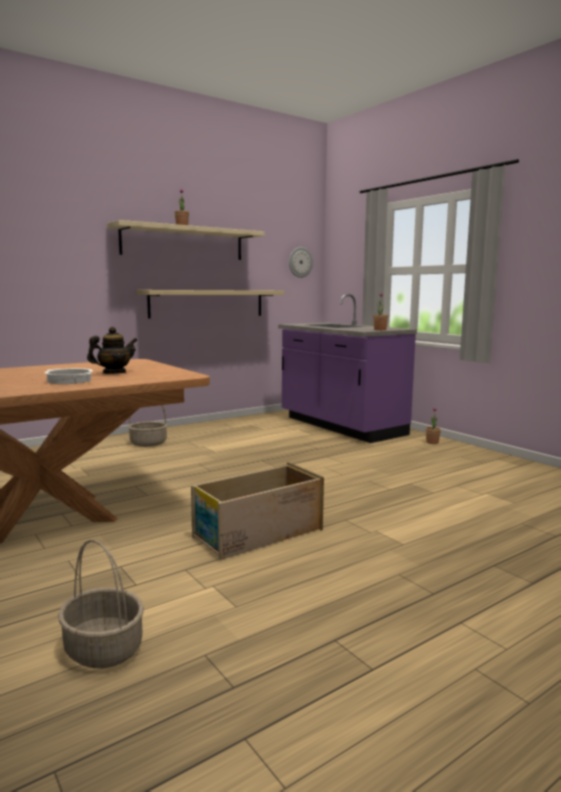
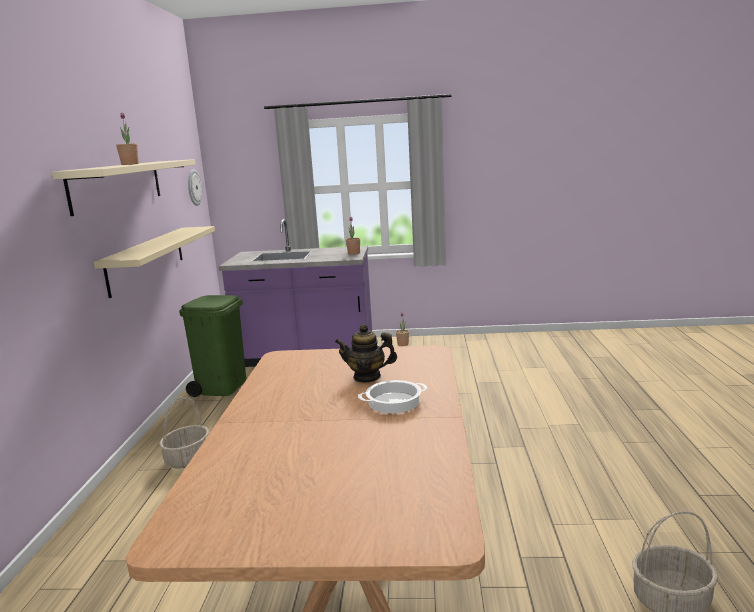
camera: 50 degrees left, 5 degrees up
teapot [87,327,138,374] -> teapot turned 90 degrees counterclockwise [335,324,397,383]
crate [191,462,324,560] -> none
none -> green trash can [179,295,246,397]

